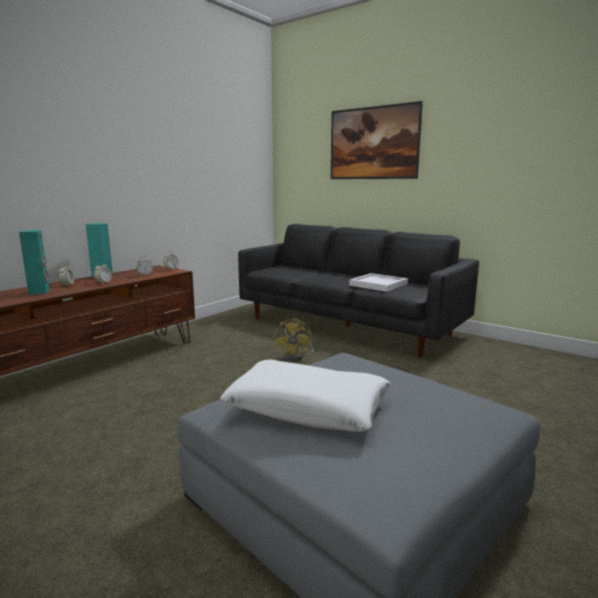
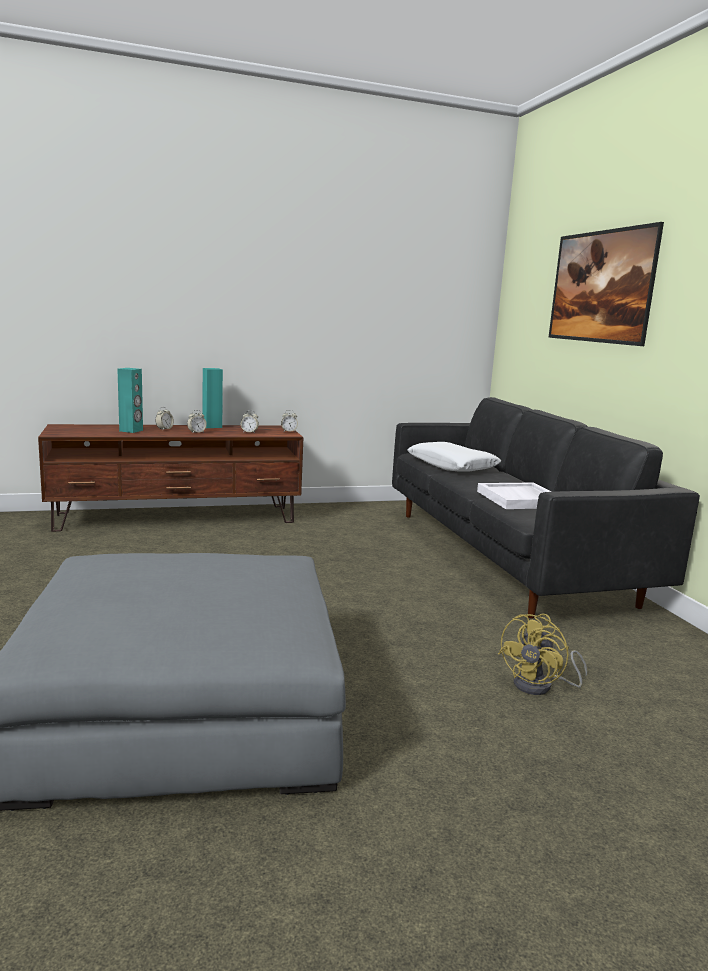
camera: 35 degrees right, 0 degrees up
white pillow [220,360,391,432] -> white pillow moved to [407,442,501,472]
yellow fan [274,318,314,362] -> yellow fan moved to [498,614,587,695]

